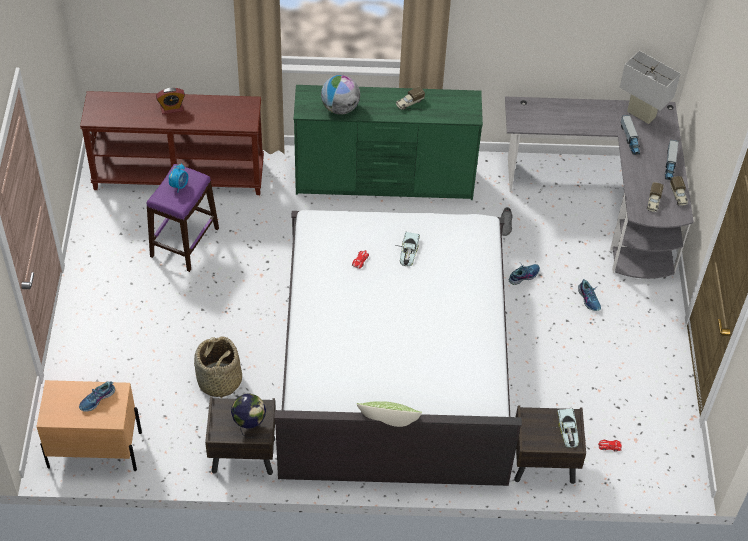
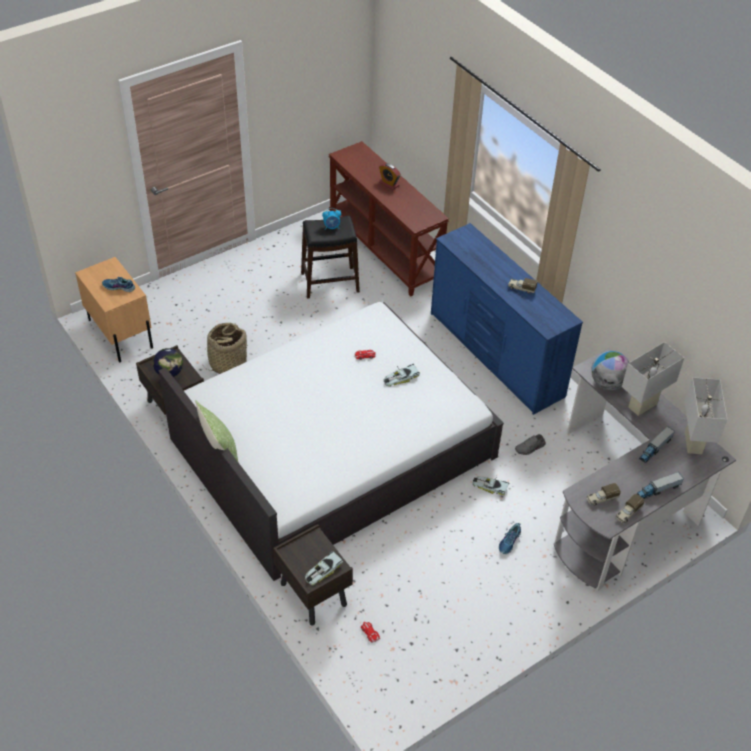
camera: 55 degrees right, 5 degrees down
purple stool [146,164,219,272] -> black stool [301,216,360,299]
green dresser [294,85,483,200] -> blue dresser [431,223,583,415]
globe [321,75,360,115] -> globe moved to [591,351,629,390]
shoe [509,264,540,285] -> toy car [473,476,509,495]
none -> white table lamp [622,342,684,416]

